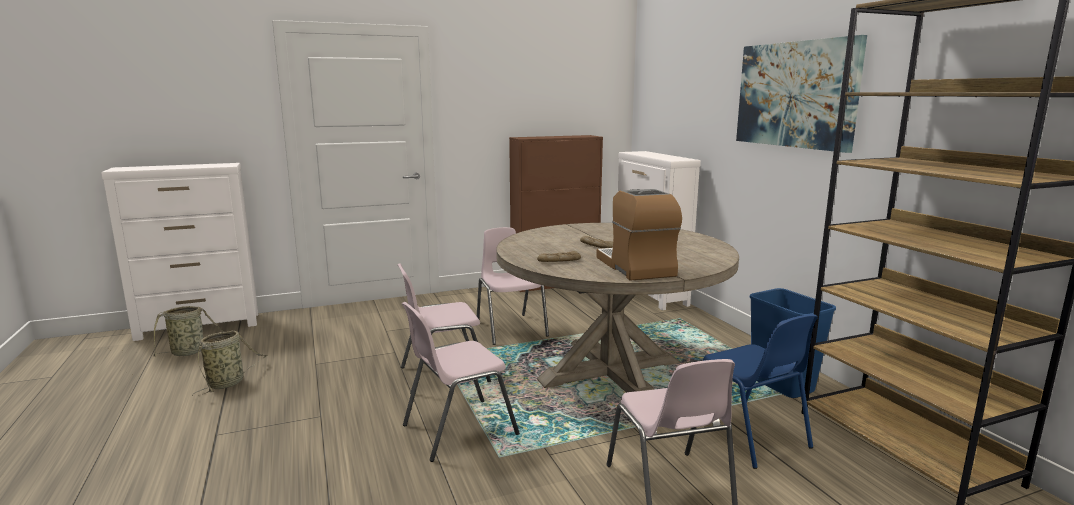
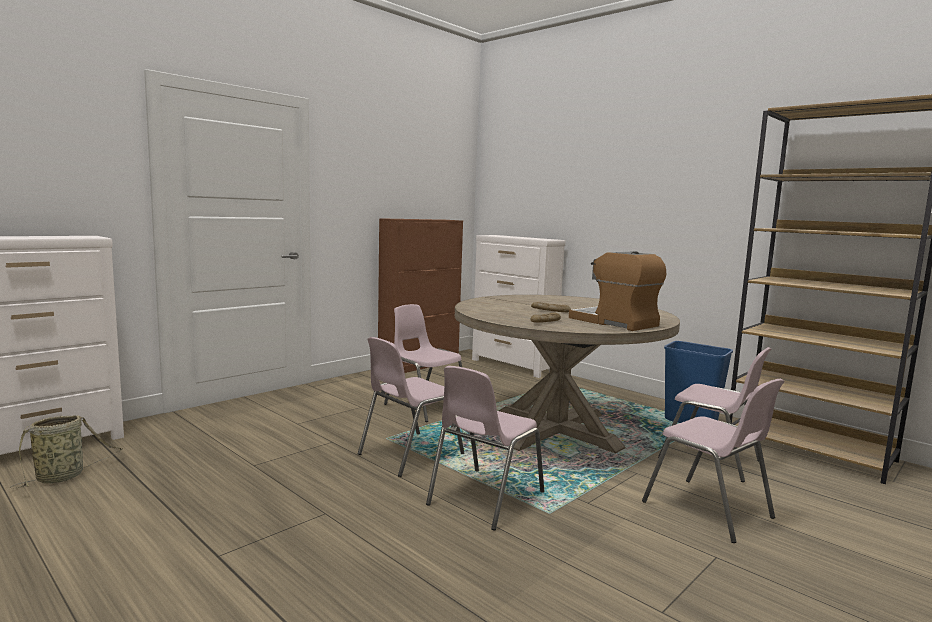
camera: 25 degrees left, 5 degrees down
basket [192,331,267,395] -> none
blue chair [703,314,818,469] -> pink chair [658,347,771,482]
picture [736,35,867,153] -> none

